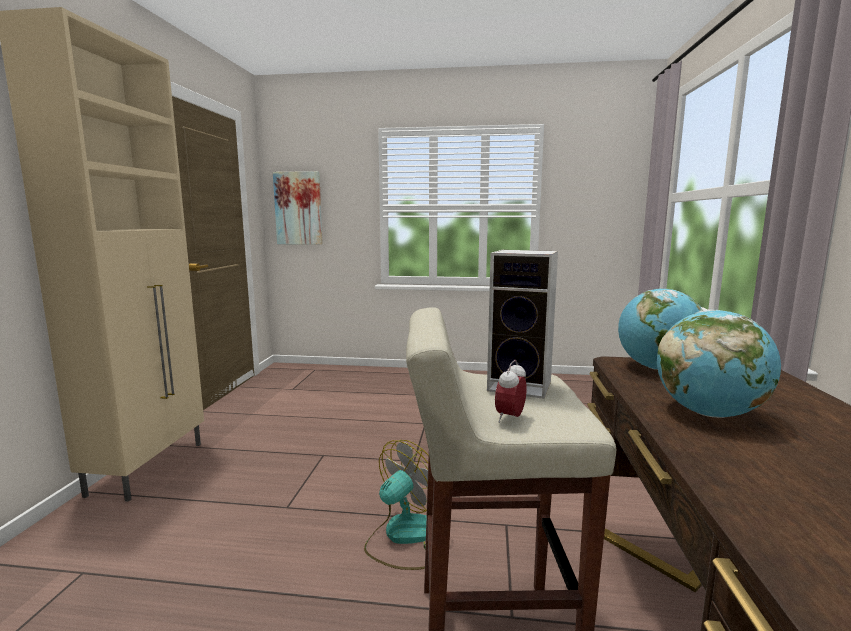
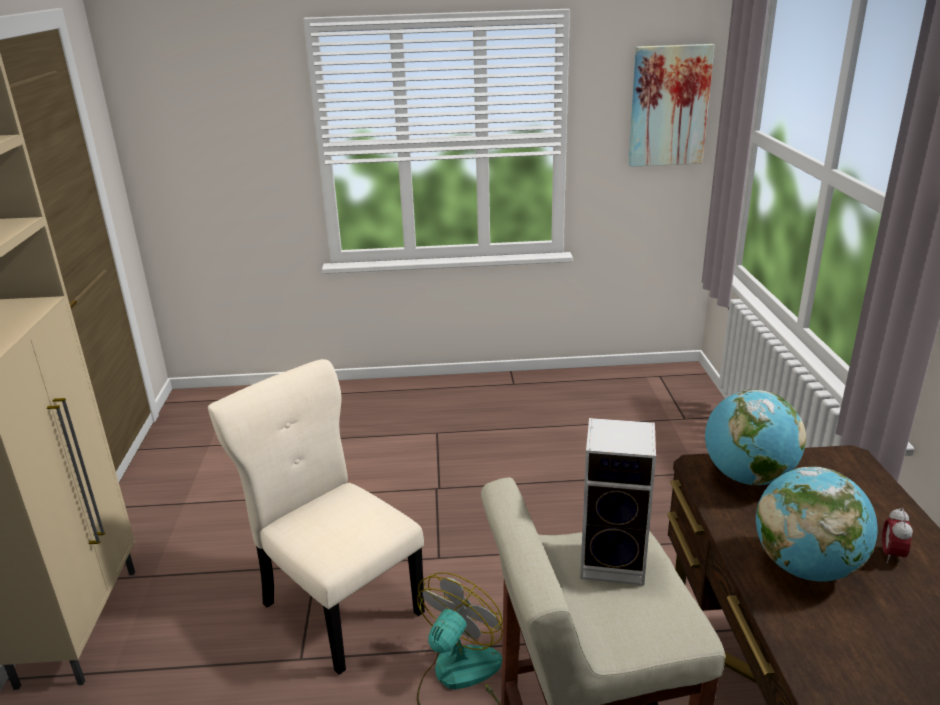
camera: 10 degrees left, 15 degrees up
picture [273,171,323,245] -> picture moved to [628,44,715,167]
alarm clock [495,360,527,423] -> alarm clock moved to [882,507,913,563]
none -> beige chair [208,359,425,675]

